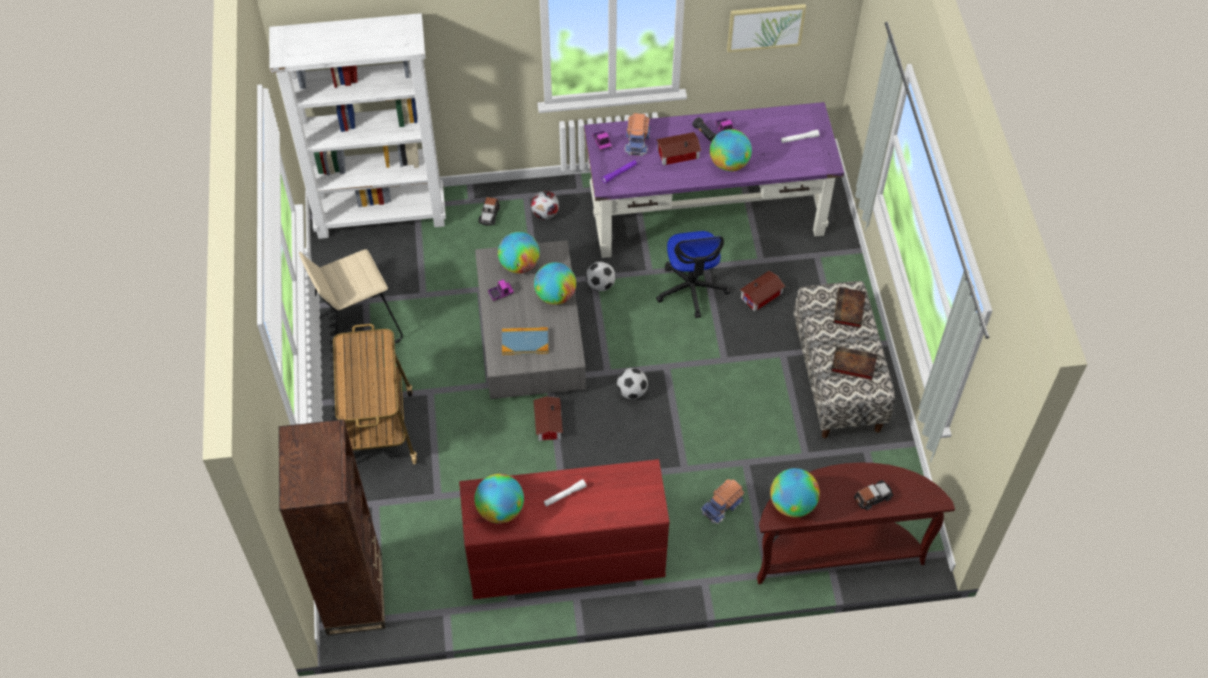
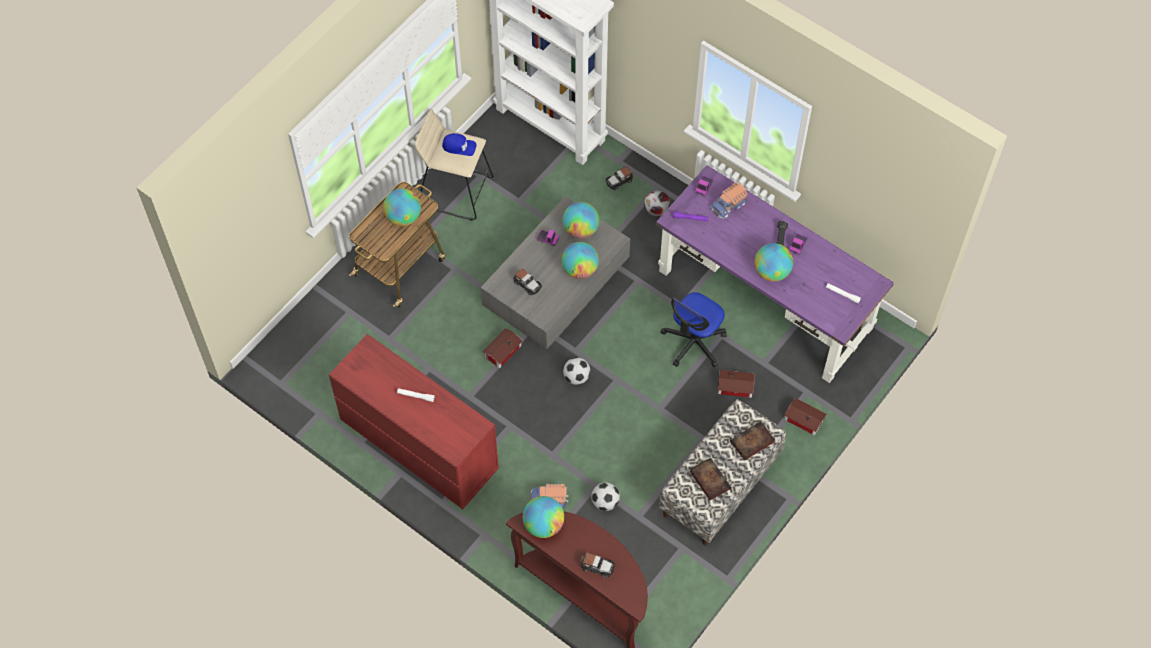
camera: 45 degrees right, 5 degrees up
brown bookcase [279,419,385,635] -> none
globe [474,474,524,524] -> globe moved to [383,189,421,226]
book [502,327,548,355] -> toy car [513,268,542,295]
football [586,262,616,291] -> football moved to [591,482,620,511]
toy house [656,132,701,165] -> toy house moved to [784,398,827,436]
picture [727,4,806,52] -> none
none -> blue cap [442,133,477,156]

